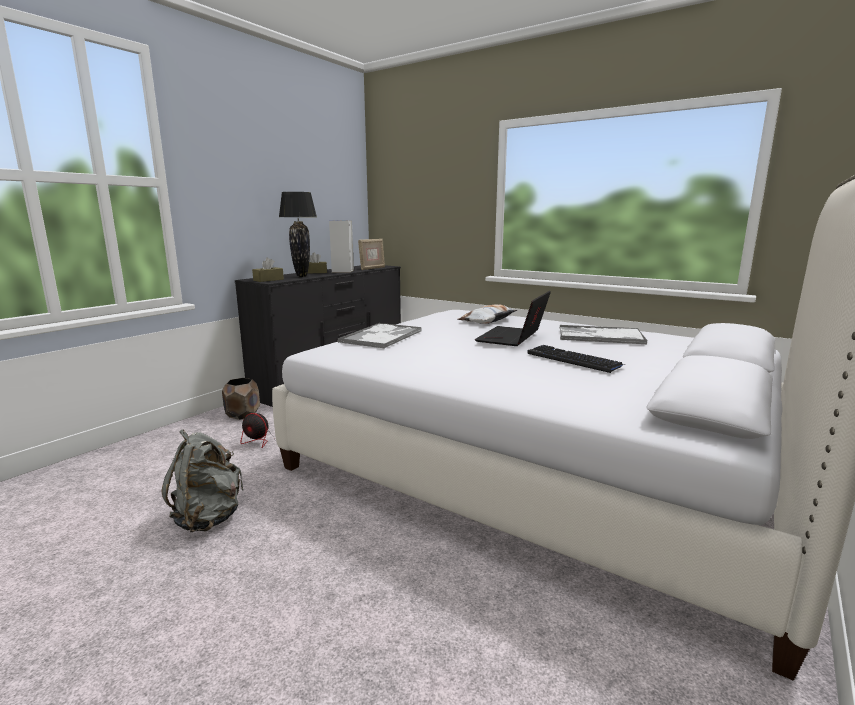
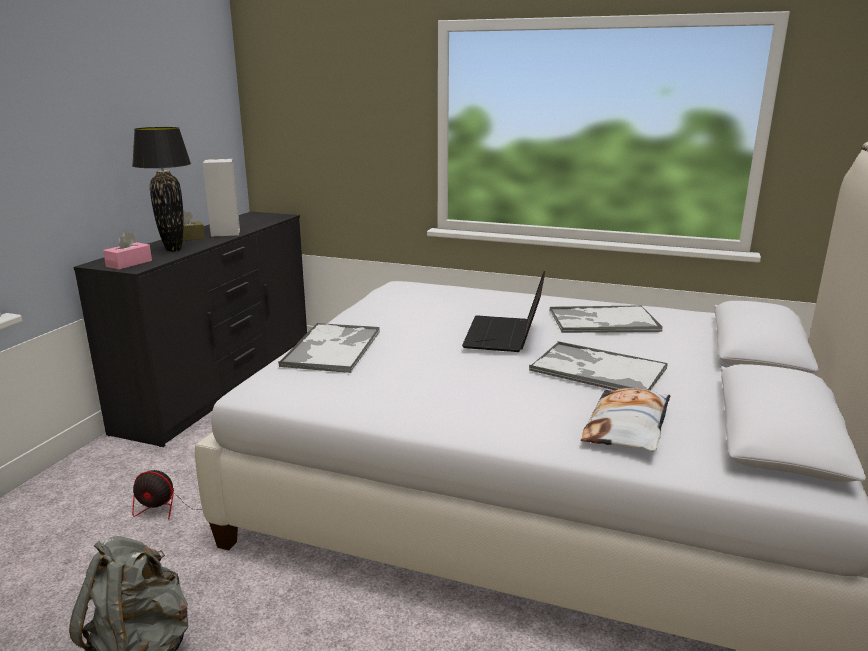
camera: 15 degrees left, 5 degrees up
brown planter [222,378,260,420] -> none
brown tissue box [252,258,284,282] -> pink tissue box [103,231,152,270]
picture frame [358,239,385,270] -> none
pillow [457,304,517,324] -> pillow moved to [581,388,670,452]
keyboard [527,345,624,373] -> tray [529,341,668,390]

